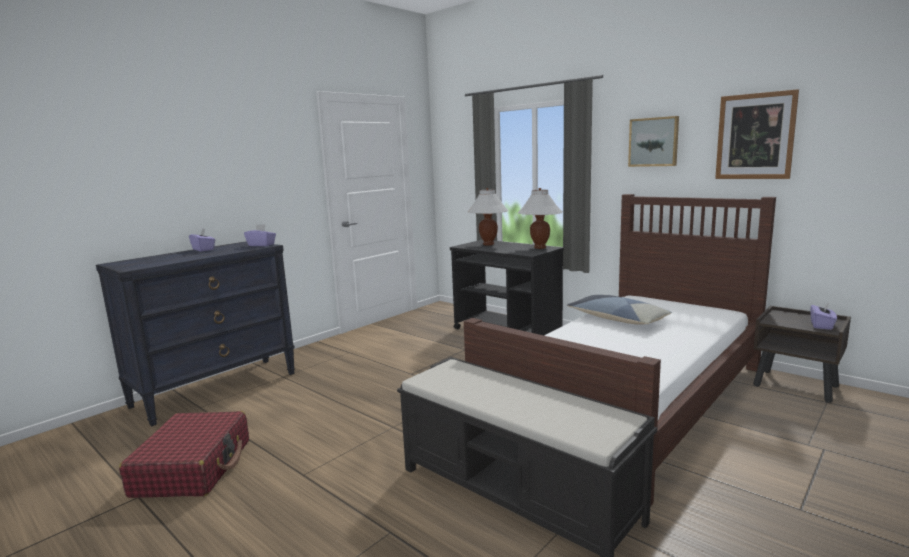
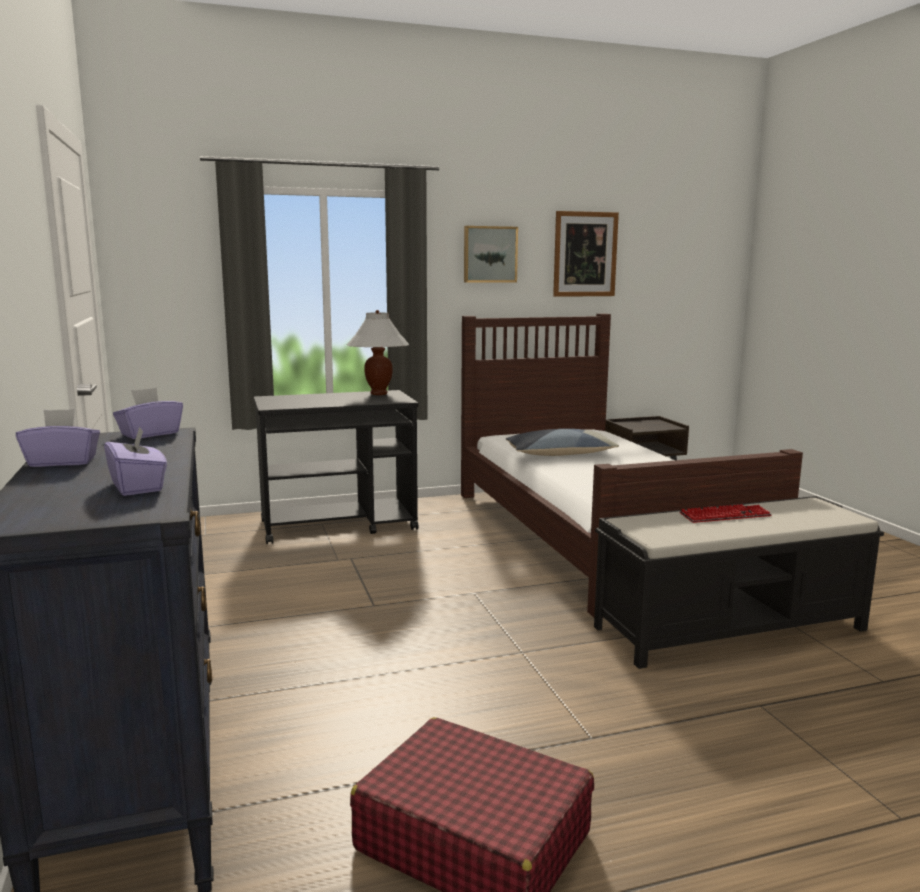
camera: 60 degrees left, 0 degrees up
white table lamp [467,188,508,245] -> none
purple tissue box [811,302,837,330] -> purple tissue box moved to [104,426,167,496]
none -> keyboard [680,504,771,523]

